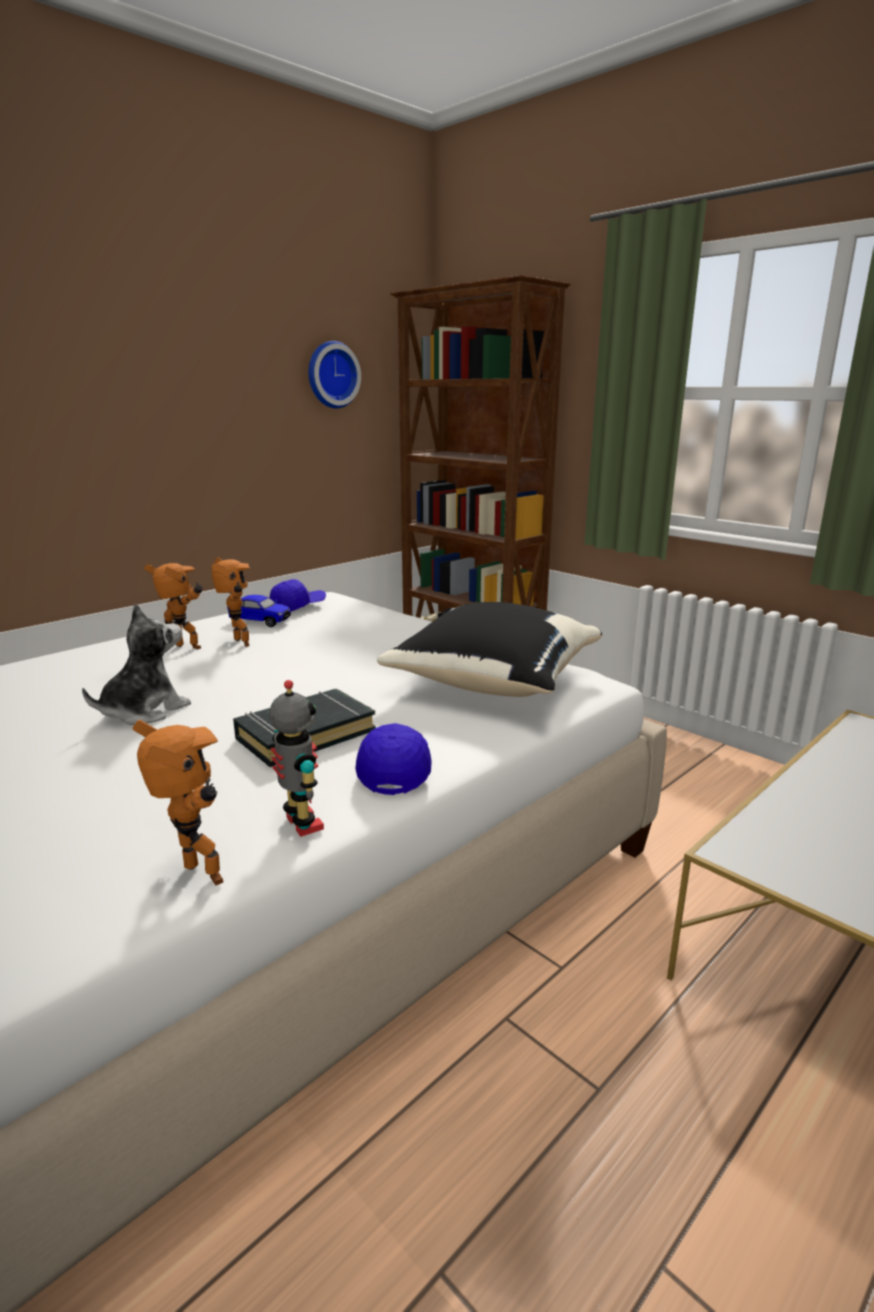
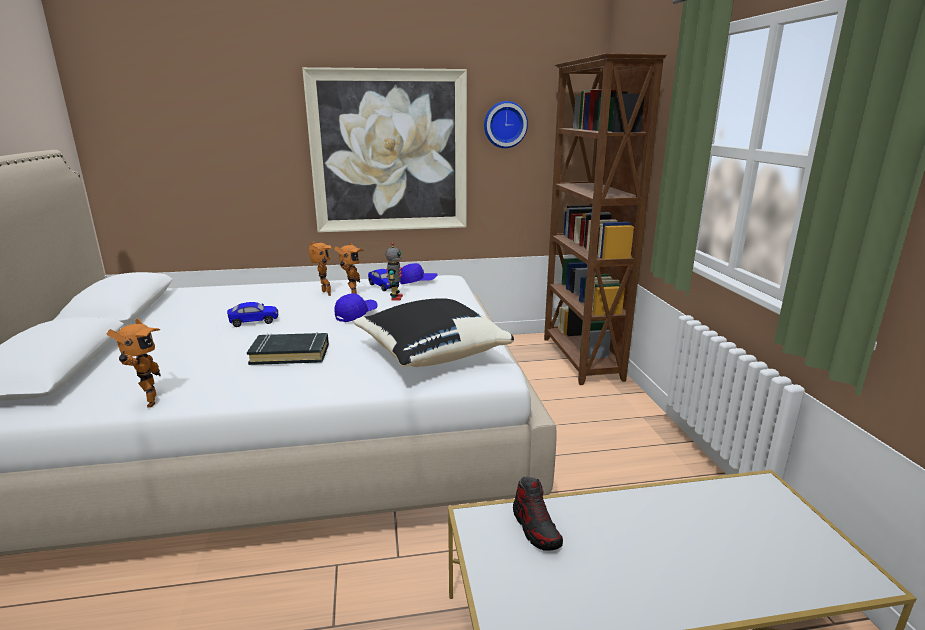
camera: 35 degrees right, 0 degrees up
plush toy [82,603,191,725] -> toy car [227,302,278,327]
toy robot [269,680,324,837] -> toy robot moved to [386,242,403,301]
blue cap [355,723,432,795] -> blue cap moved to [334,293,378,322]
none -> picture [302,67,467,232]
none -> shoe [513,477,563,551]

